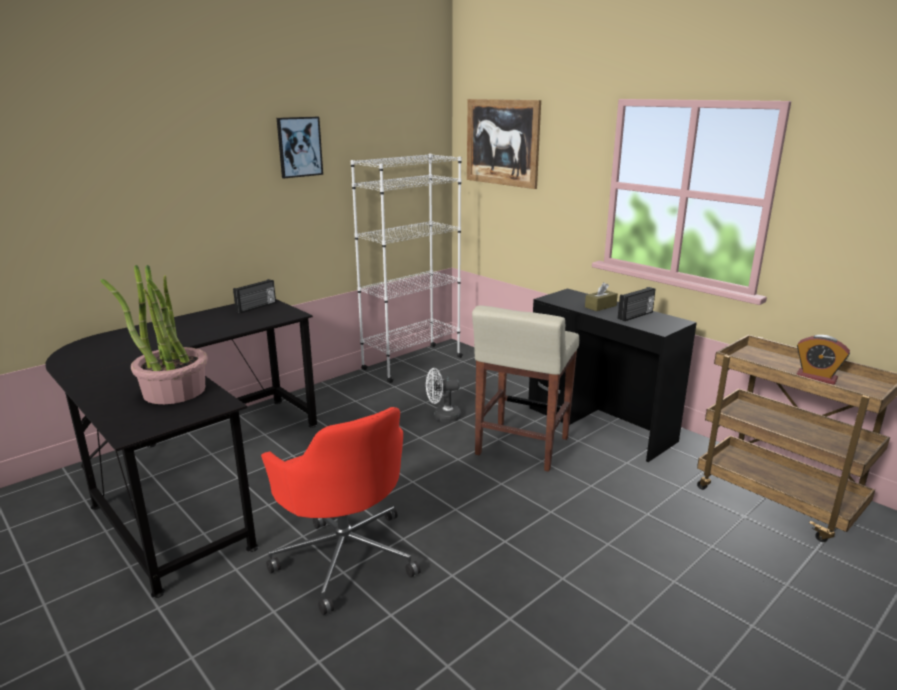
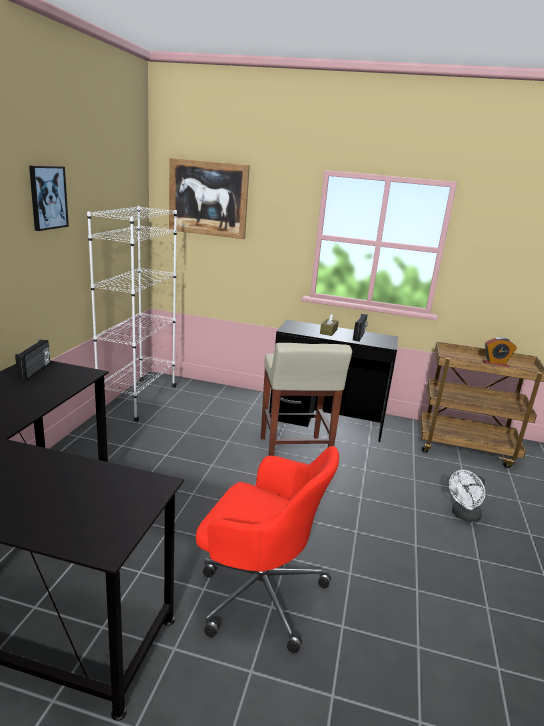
camera: 35 degrees left, 0 degrees up
potted plant [100,265,208,404] -> none
white fan [426,368,461,422] -> white fan moved to [449,470,485,523]

